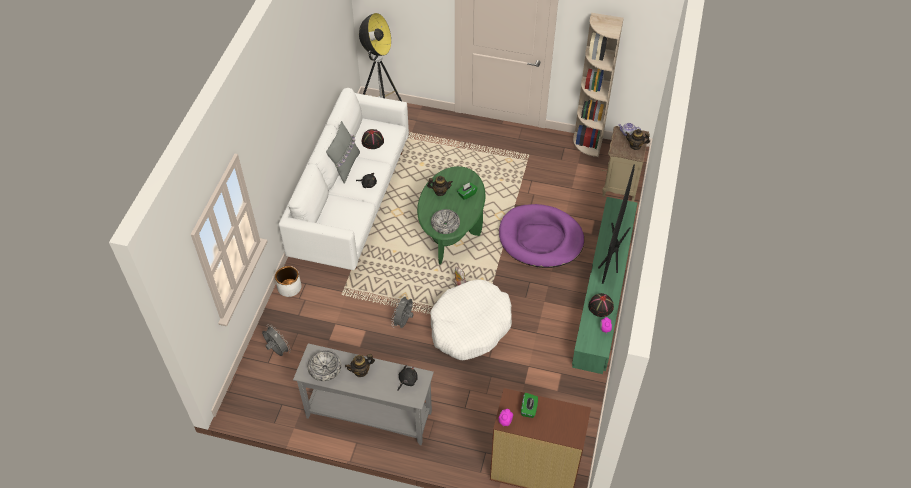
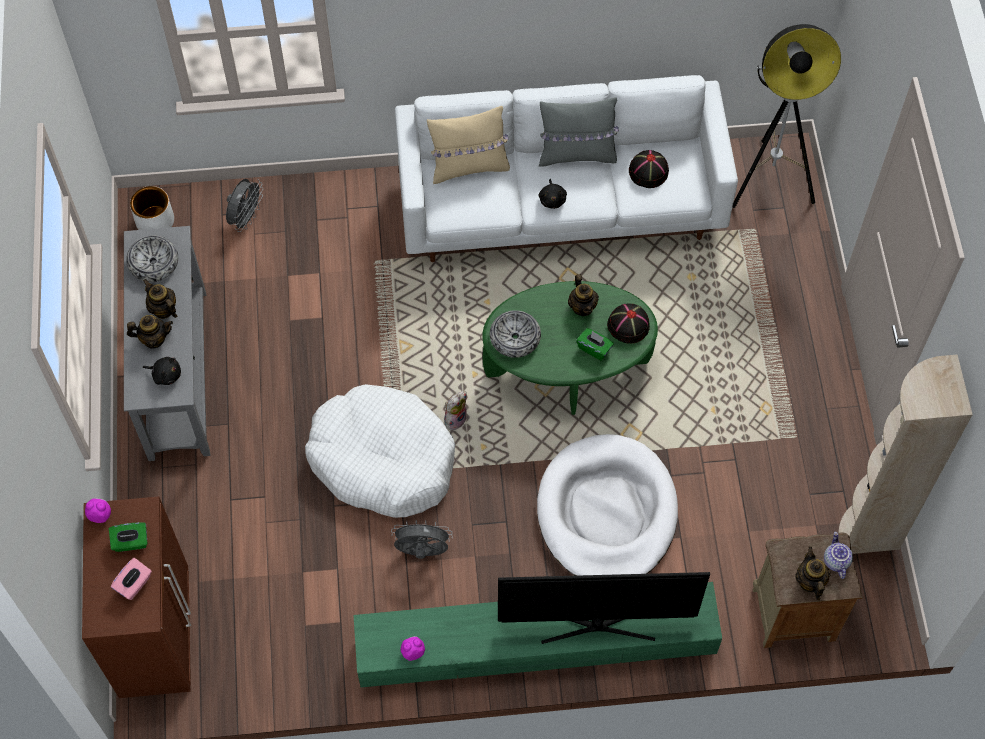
camera: 70 degrees right, 10 degrees up
white planter [275,266,301,297] -> white planter moved to [130,186,174,230]
grey fan [391,294,414,328] -> grey fan moved to [391,520,453,559]
purple dog bed [499,204,584,268] -> white dog bed [537,434,678,576]
black hat [588,293,614,317] -> black hat moved to [607,304,650,344]
none -> pink tissue box [111,558,152,600]
none -> teapot [127,315,173,349]
none -> beige pillow [427,106,510,184]

